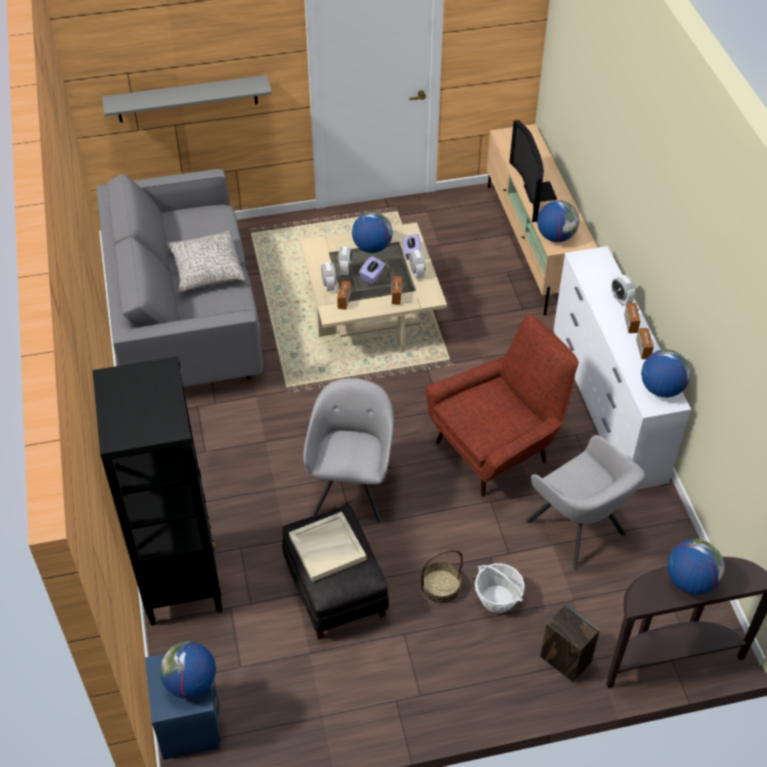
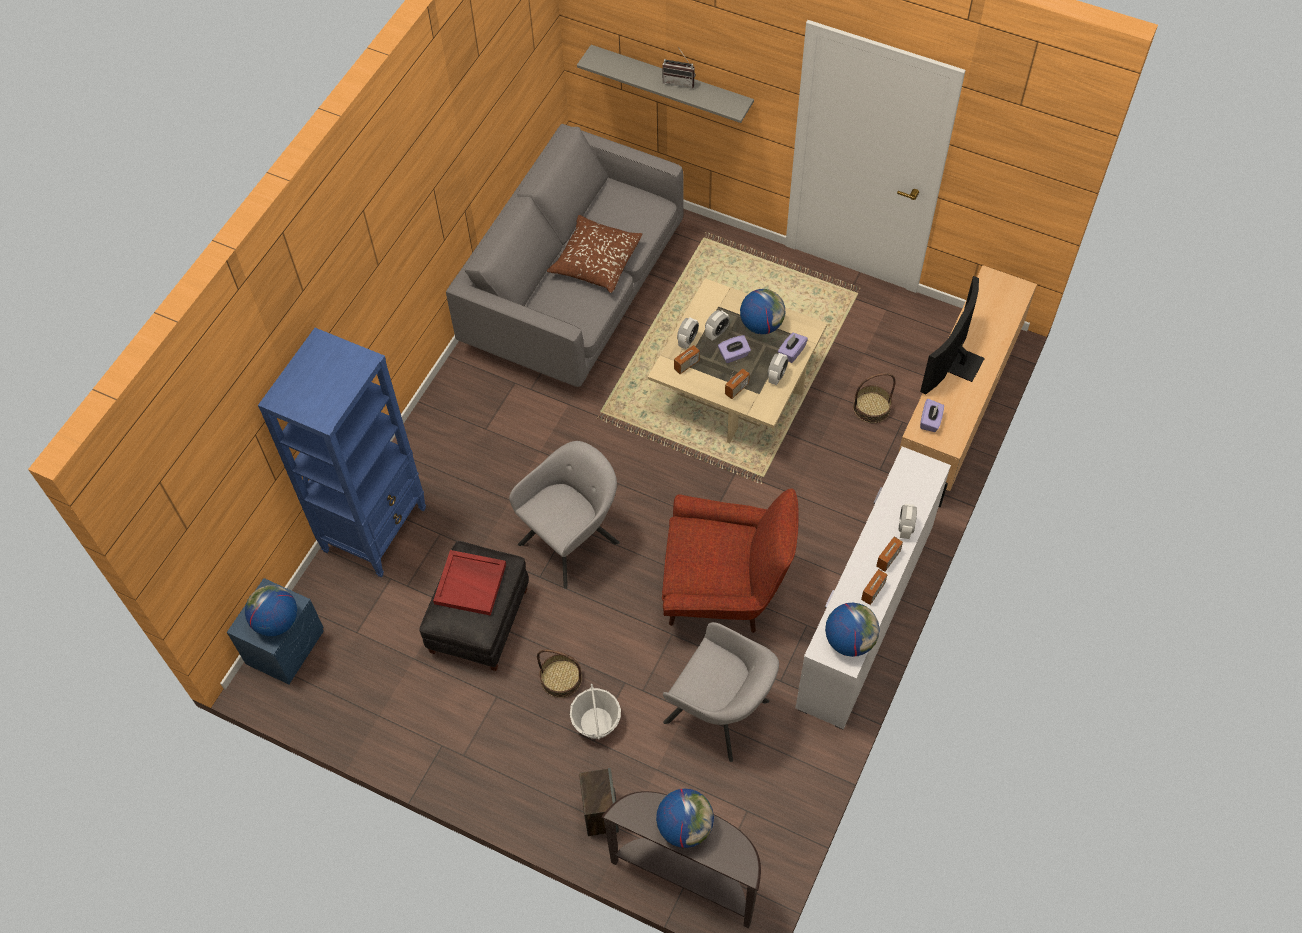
camera: 40 degrees right, 10 degrees up
black bookcase [92,356,222,625] -> blue bookcase [258,328,426,578]
grey pillow [166,230,245,293] -> brown pillow [547,215,642,293]
beige tray [289,512,366,582] -> red tray [433,550,506,616]
grey armchair [525,435,645,571] -> grey armchair turned 60 degrees counterclockwise [663,622,779,762]
globe [537,200,579,242] -> purple tissue box [920,399,944,432]
none -> radio [662,47,696,88]
none -> basket [853,373,896,423]

